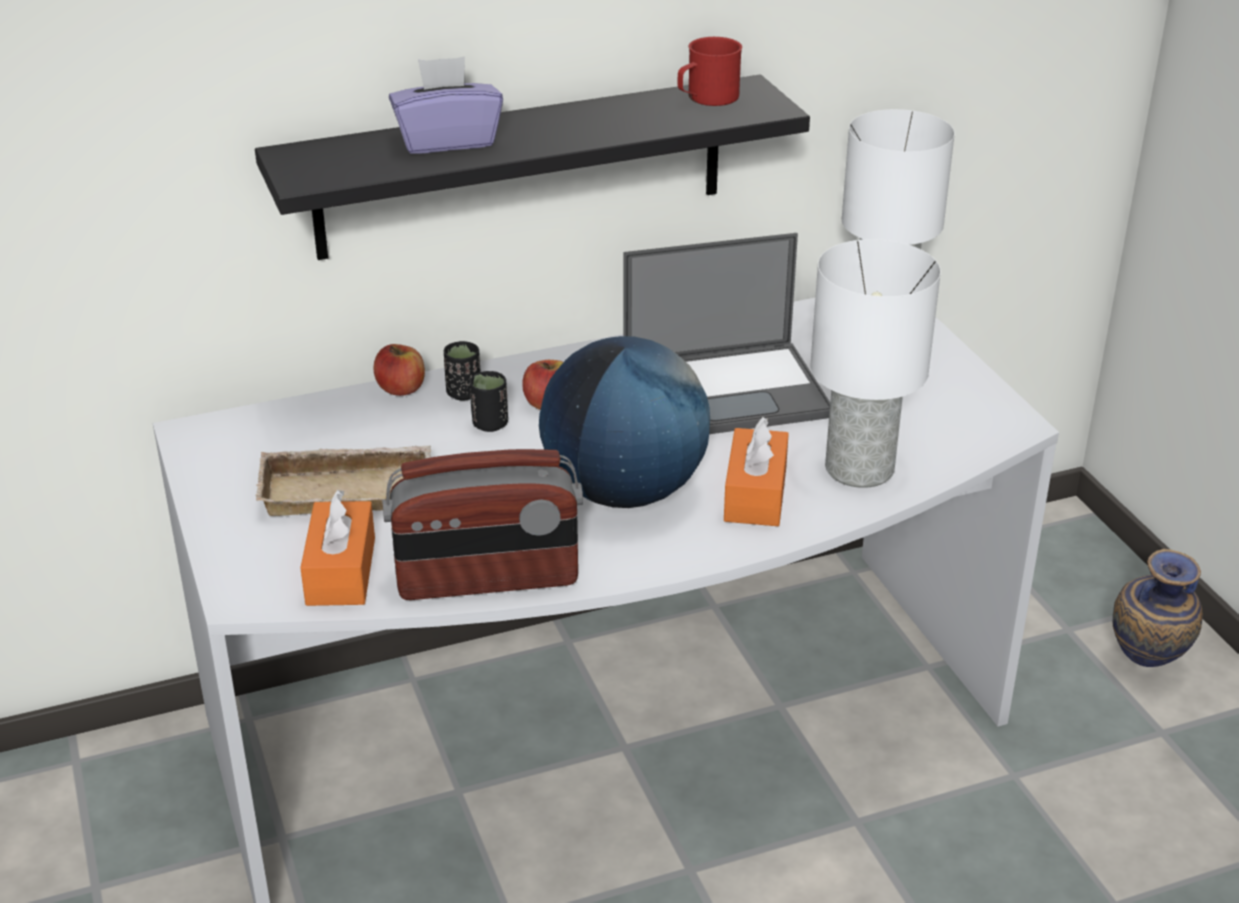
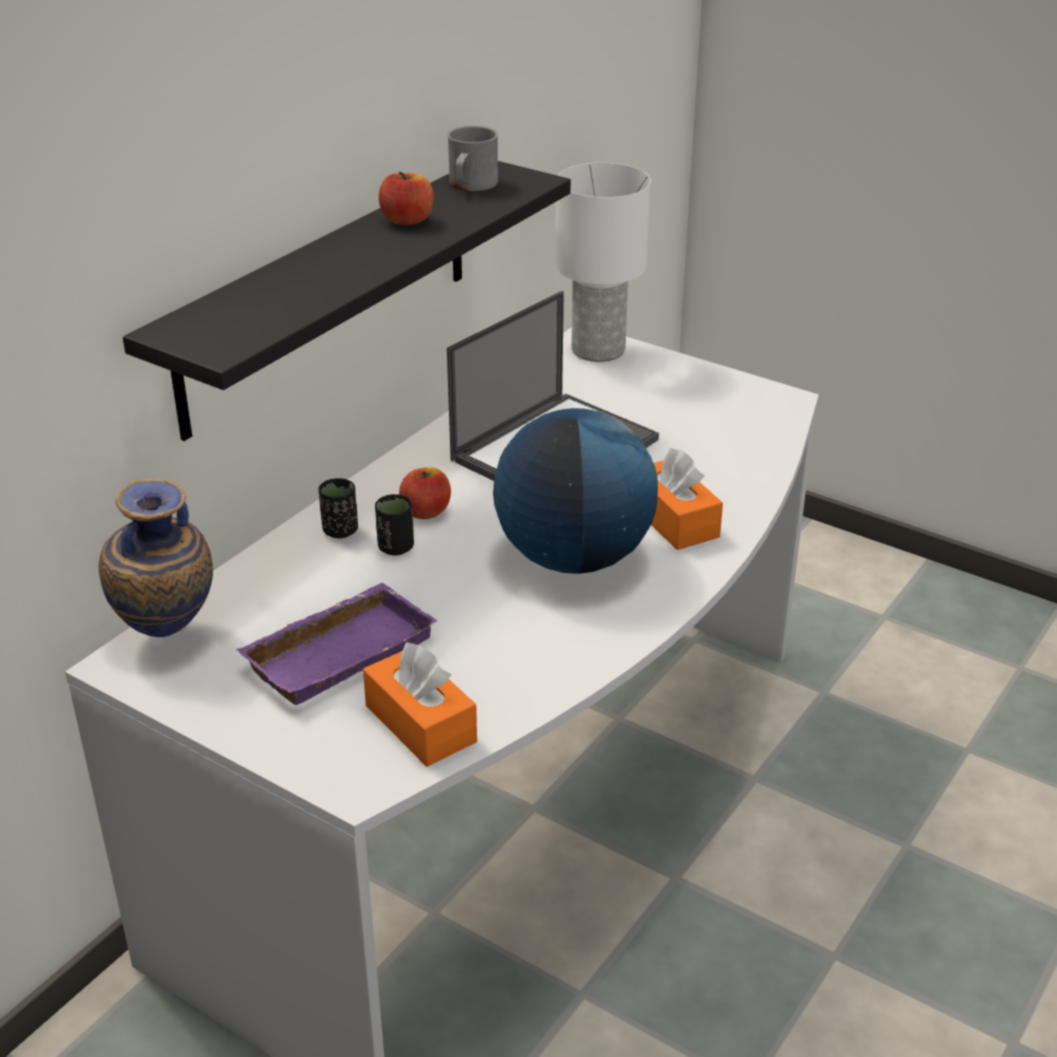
camera: 35 degrees left, 0 degrees up
beige tray [256,446,431,516] -> purple tray [236,583,437,705]
apple [374,344,425,396] -> apple moved to [379,172,434,225]
radio [382,449,583,600] -> none
purple tissue box [389,56,503,154] -> none
red mug [678,37,742,106] -> grey mug [447,125,498,191]
white table lamp [810,239,941,488] -> none
vase [1113,549,1203,667] -> vase moved to [99,479,213,637]

